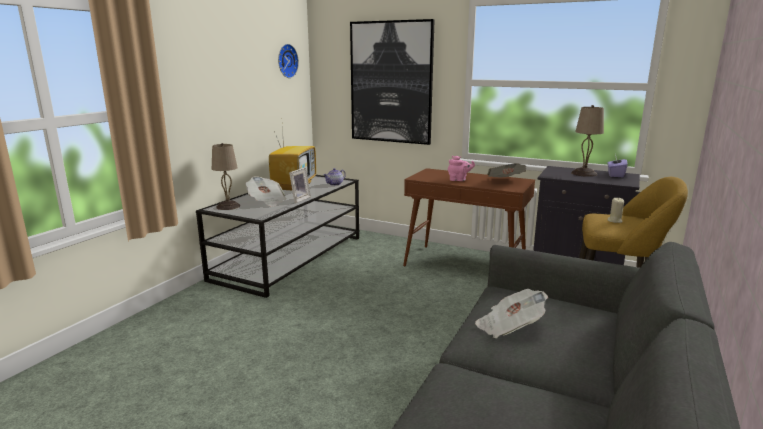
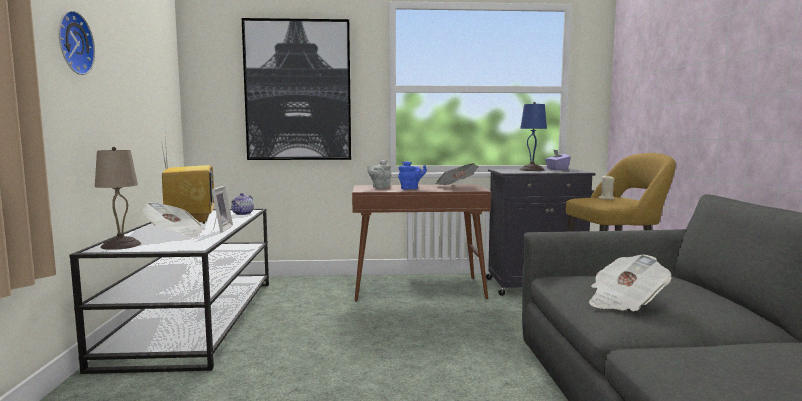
camera: 30 degrees left, 10 degrees down
wall clock [278,44,299,78] -> wall clock moved to [59,10,95,75]
pink teapot [448,156,475,181] -> blue teapot [398,161,427,189]
beige table lamp [571,105,604,177] -> blue table lamp [520,102,547,171]
none -> grey teapot [367,160,391,189]

